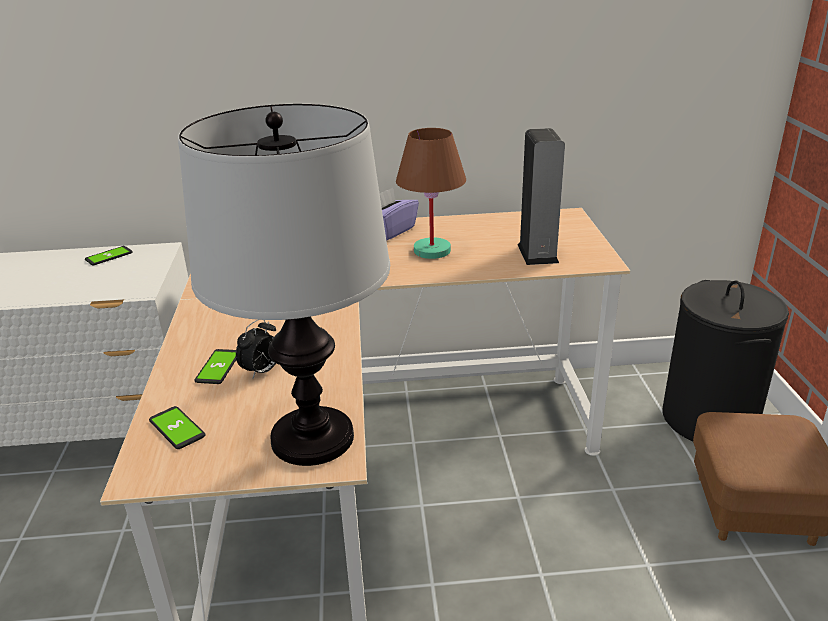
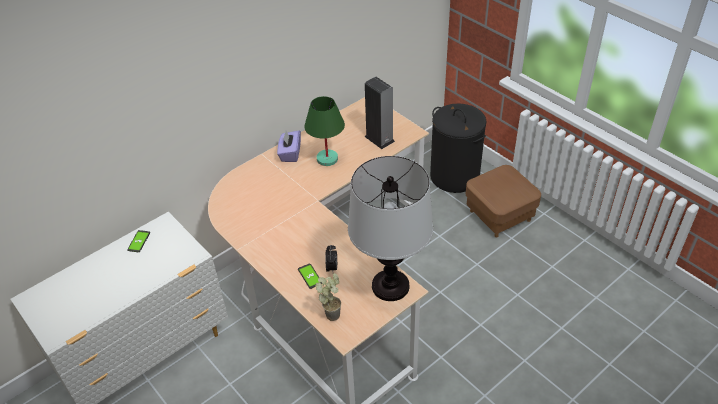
camera: 35 degrees left, 15 degrees up
phone [149,406,205,449] -> potted plant [316,273,341,321]
brown table lamp [396,128,466,259] -> green table lamp [304,96,345,166]

